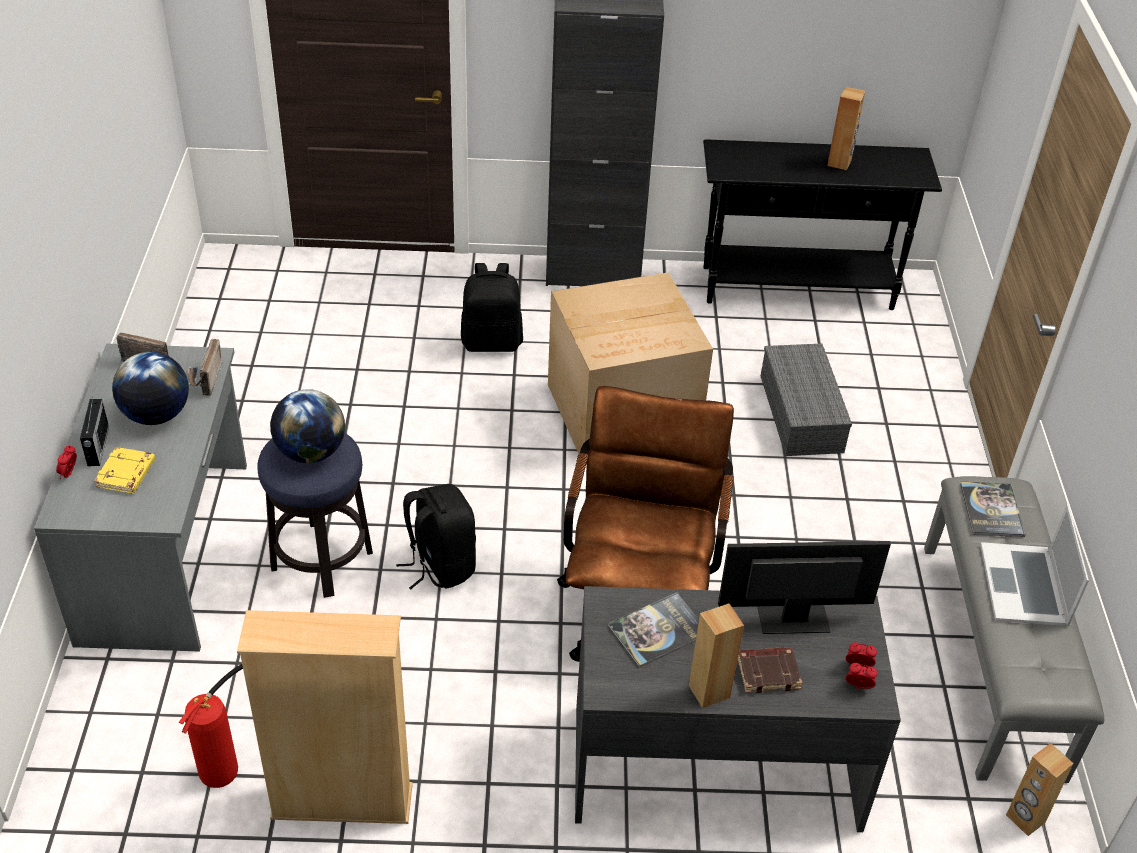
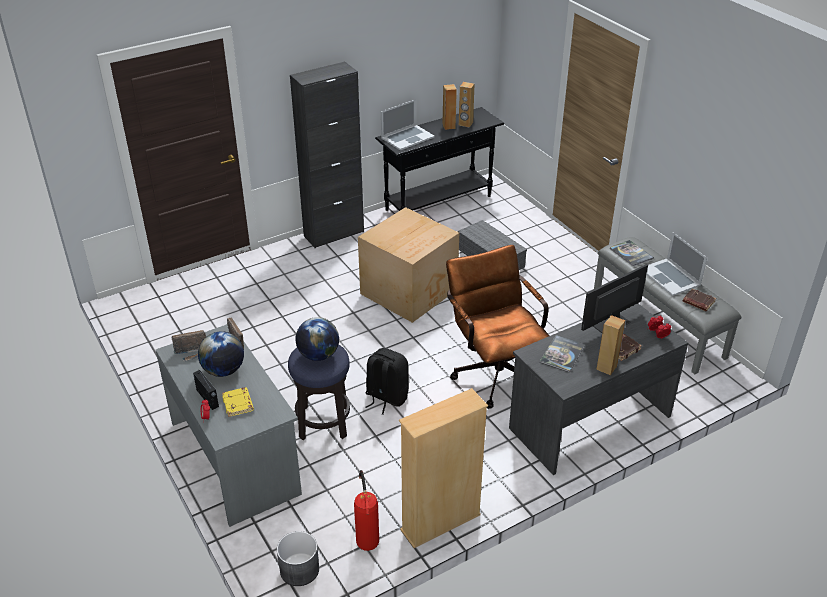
camera: 30 degrees left, 5 degrees down
black backpack [461,263,523,352] -> none
brown speaker [1006,743,1074,836] -> brown speaker moved to [459,82,474,128]
none -> grey planter [277,531,319,586]
none -> laptop [381,99,435,150]
none -> brown book [683,288,716,311]

